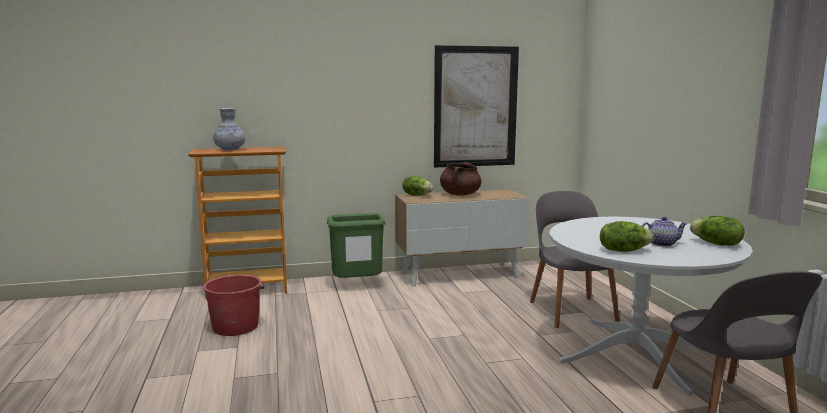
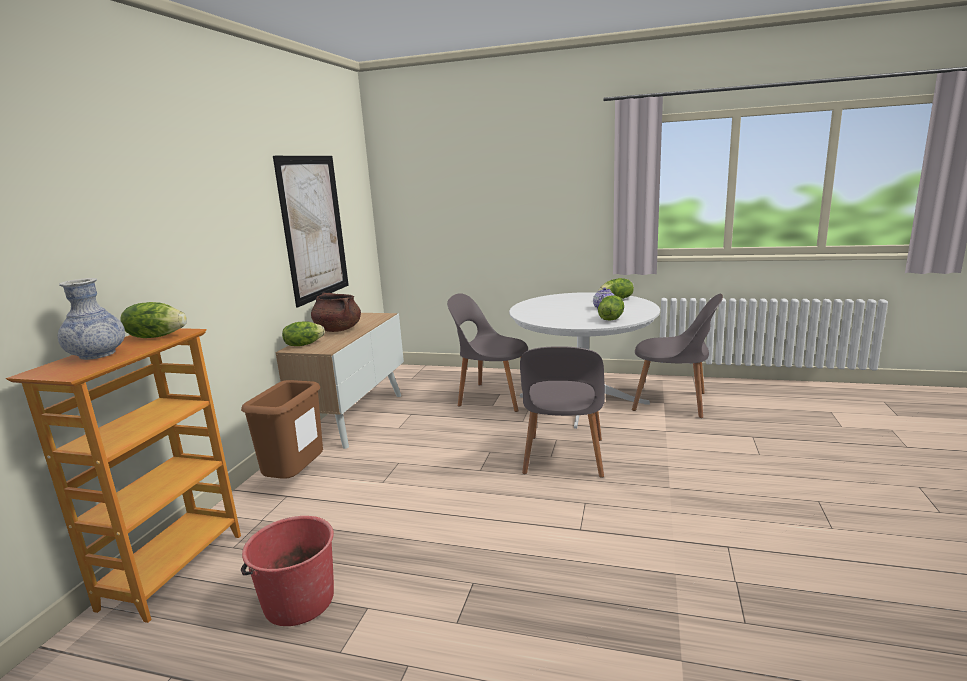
camera: 60 degrees left, 5 degrees up
green trash can [327,213,386,278] -> brown trash can [241,380,323,479]
none -> lettuce [120,302,187,338]
none -> grey chair [520,346,605,478]

